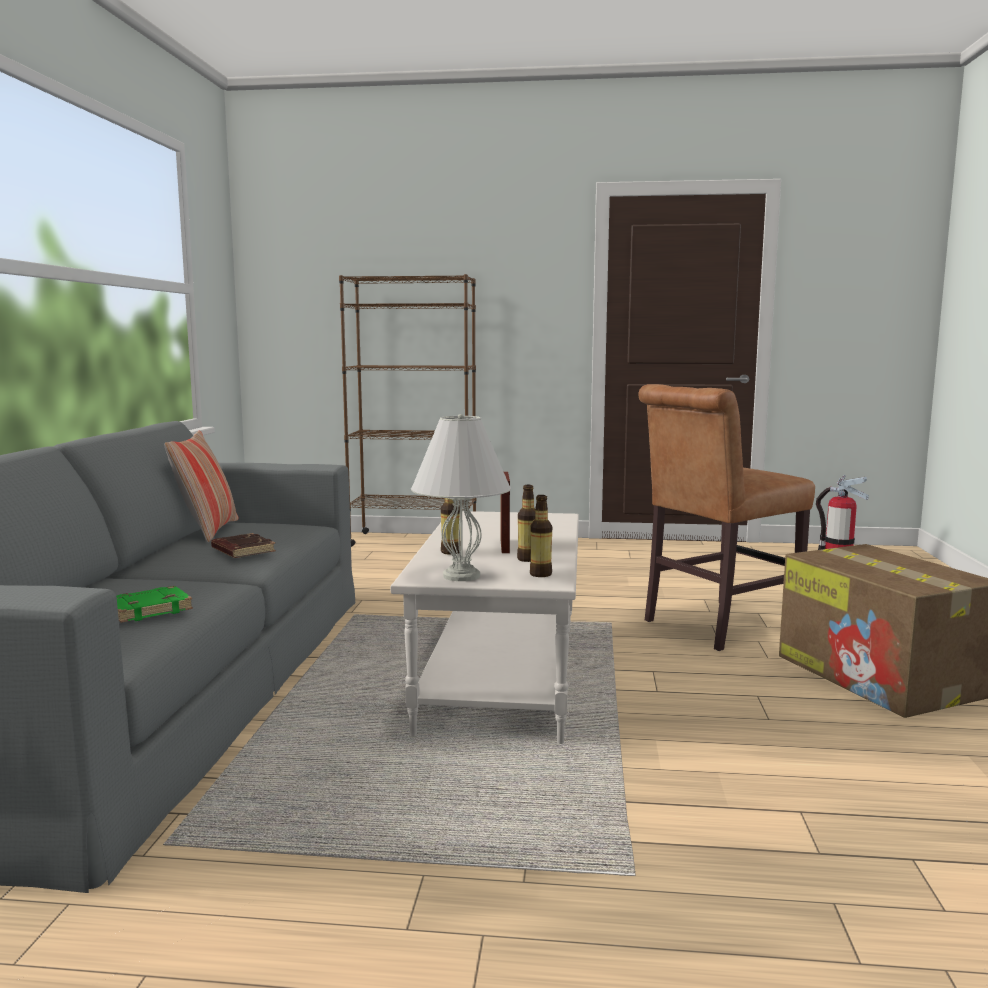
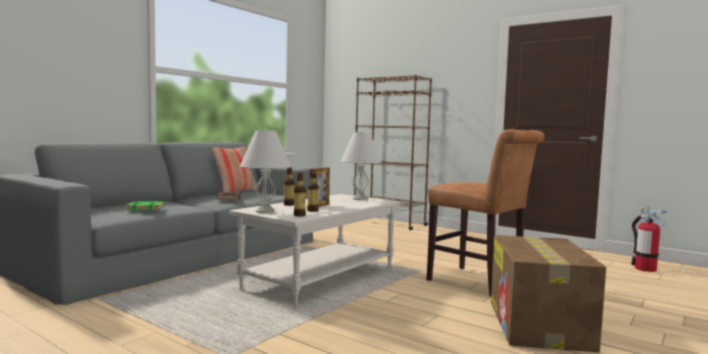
camera: 30 degrees right, 5 degrees down
brown chair [638,384,815,651] -> brown chair turned 135 degrees counterclockwise [427,129,545,297]
none -> white table lamp [341,131,382,200]

